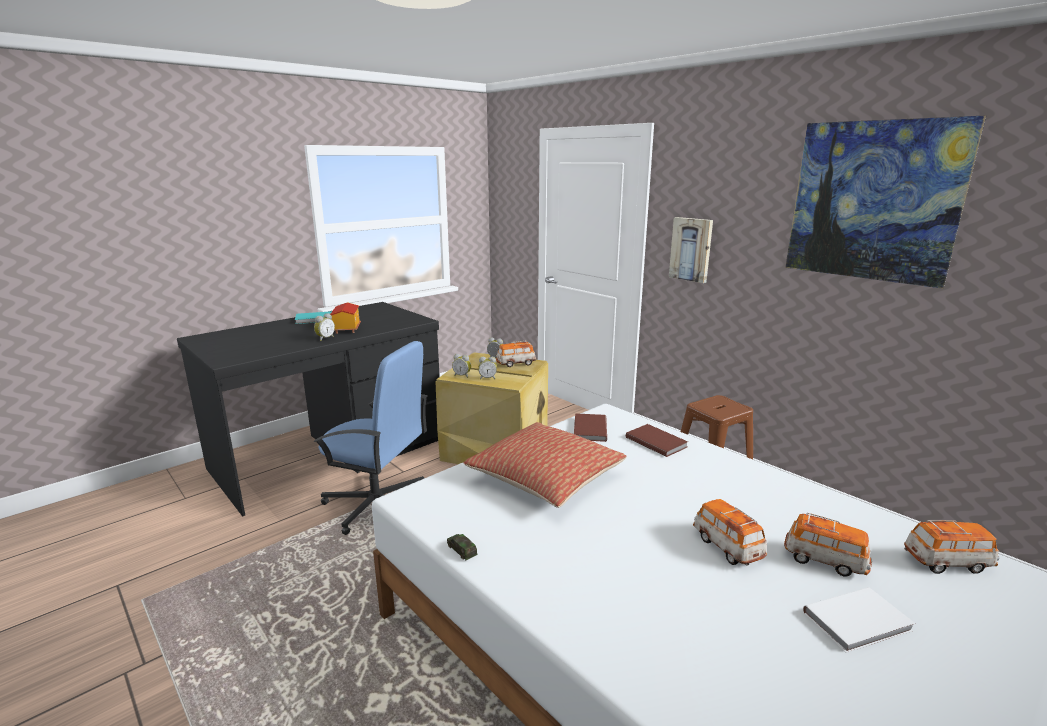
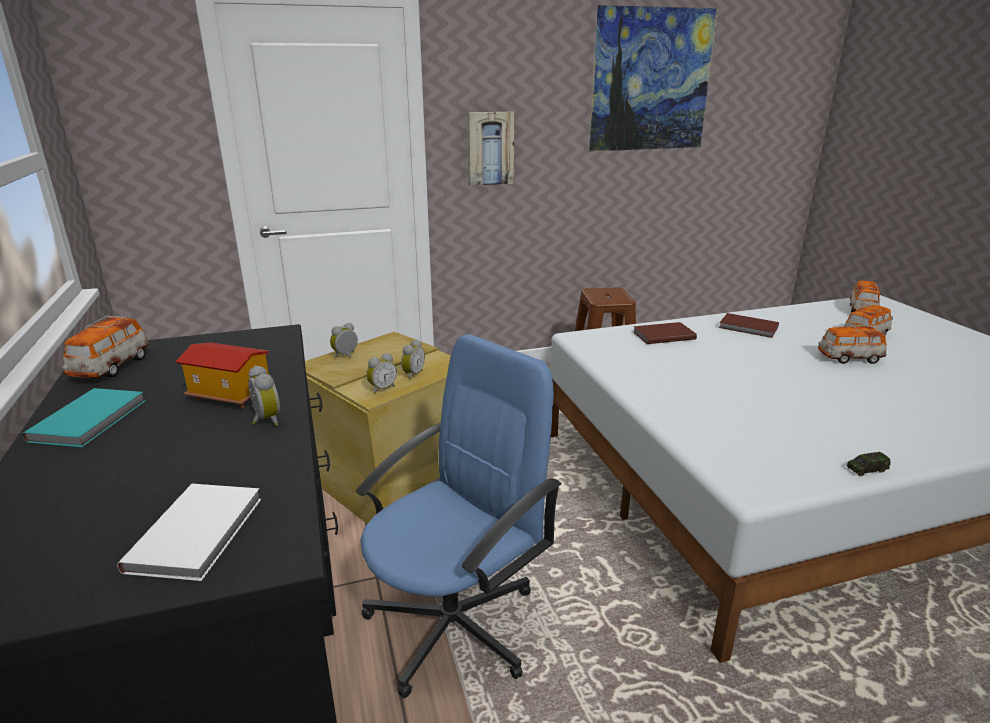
camera: 65 degrees left, 5 degrees up
pillow [464,422,627,508] -> none
toy car [496,341,536,367] -> toy car moved to [63,315,149,378]
brown book [574,413,607,442] -> brown book moved to [719,313,779,338]
white book [803,587,915,653] -> white book moved to [117,484,261,581]

